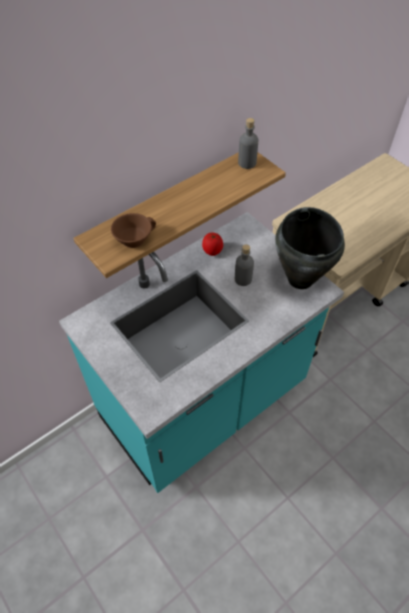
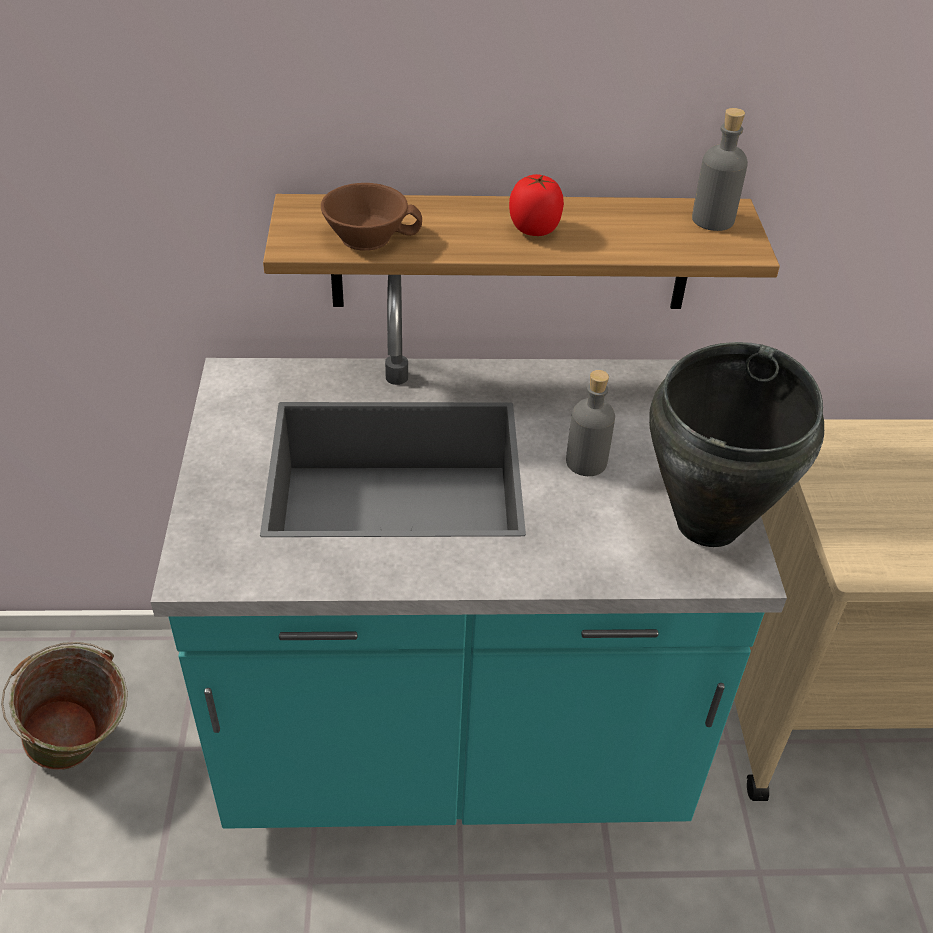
camera: 35 degrees right, 10 degrees down
tomato [202,232,223,256] -> tomato moved to [509,174,564,236]
none -> green bucket [1,642,128,770]

